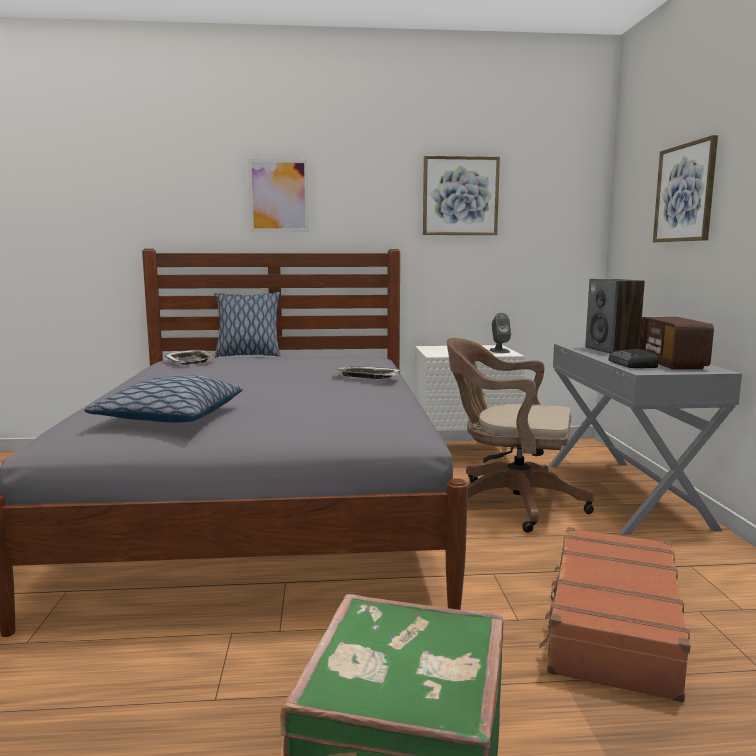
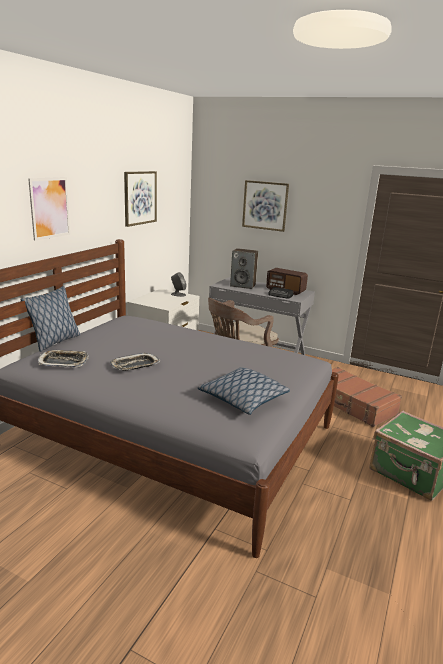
camera: 60 degrees left, 10 degrees up
tray [334,366,400,379] -> tray moved to [110,353,160,371]

